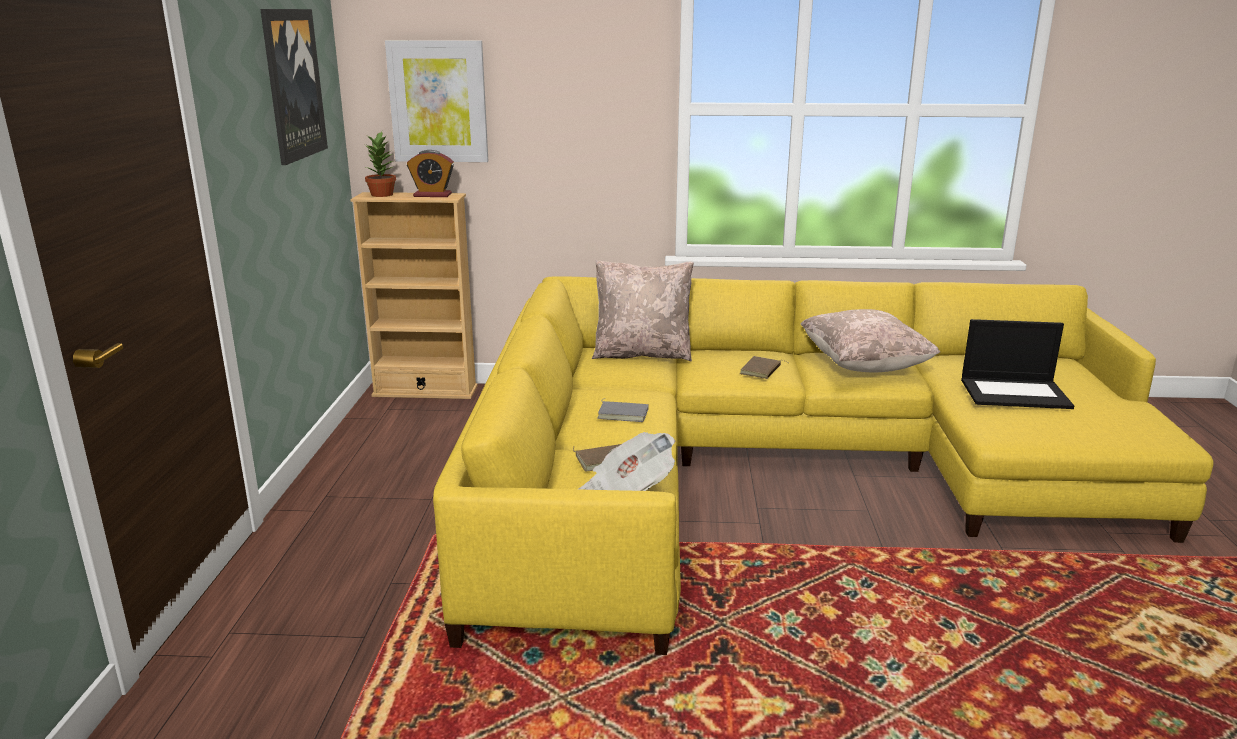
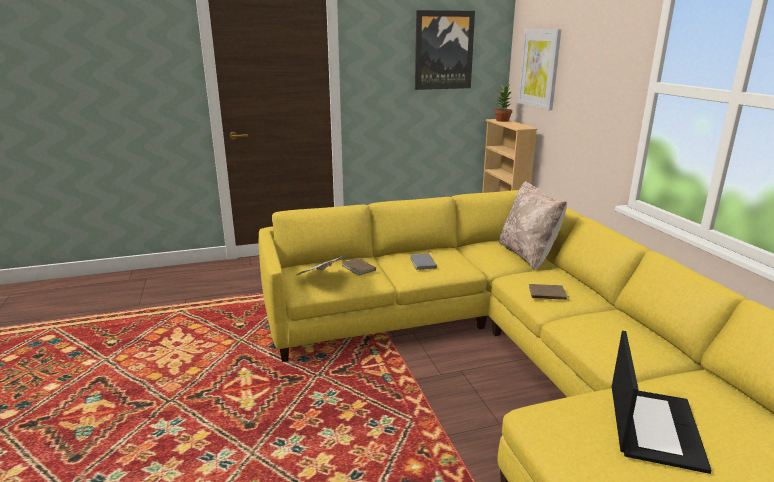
camera: 70 degrees right, 0 degrees up
alarm clock [407,150,454,197] -> none
beige pillow [800,309,940,373] -> none
laptop [961,319,1074,409] -> laptop turned 150 degrees counterclockwise [612,331,711,474]

